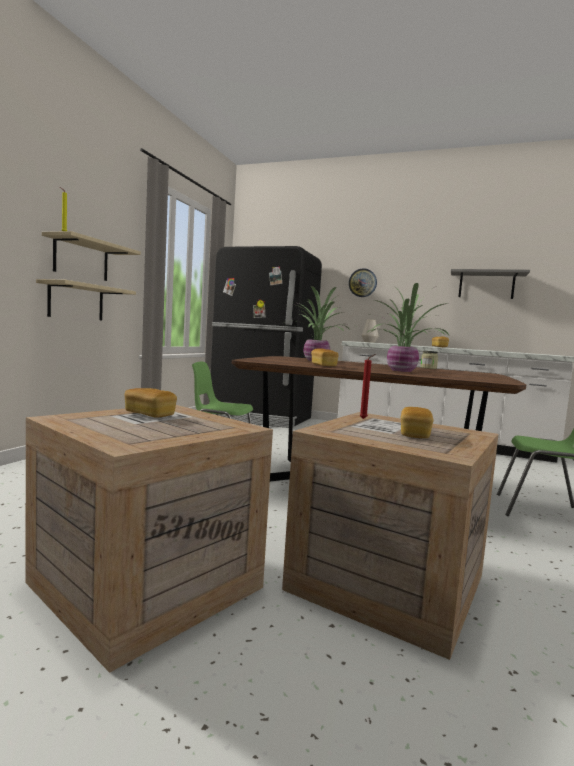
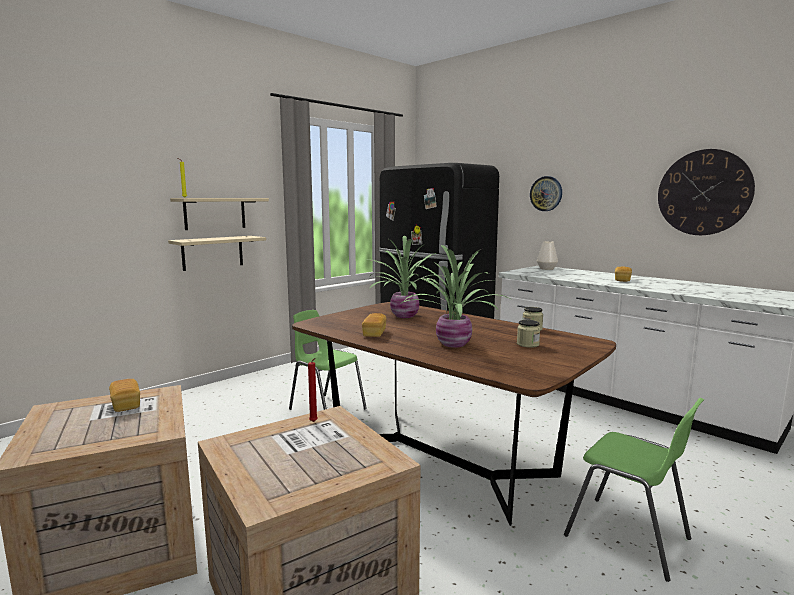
camera: 25 degrees right, 5 degrees up
bread [401,407,434,438] -> none
grey shelf [451,269,530,299] -> wall clock [658,149,755,235]
none -> jar [517,320,540,348]

